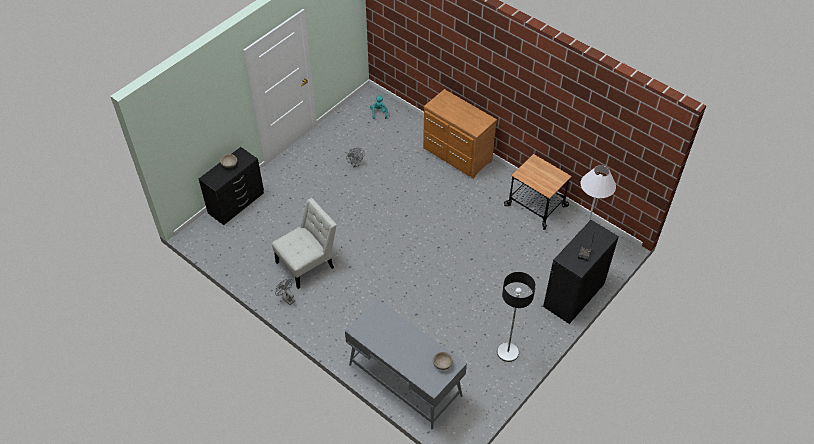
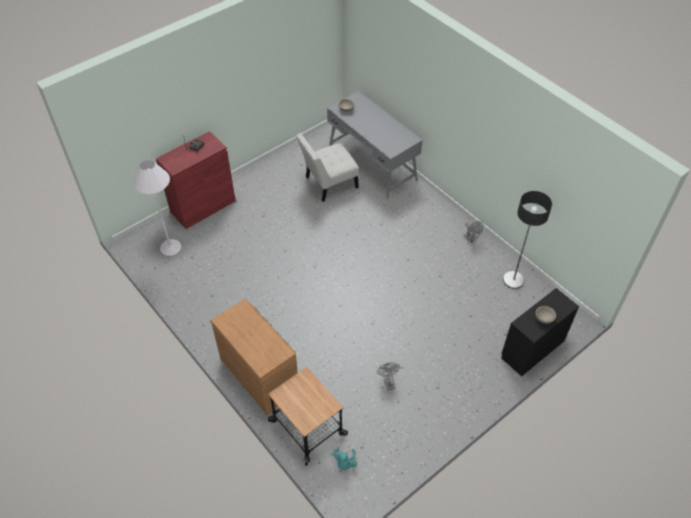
camera: 170 degrees left, 0 degrees up
white chair [272,198,337,289] -> white chair moved to [296,133,359,202]
floor lamp [497,272,536,362] -> floor lamp moved to [503,191,552,289]
cart [504,154,572,230] -> cart moved to [268,367,348,466]
black cabinet [543,220,619,324] -> red cabinet [156,131,236,229]

